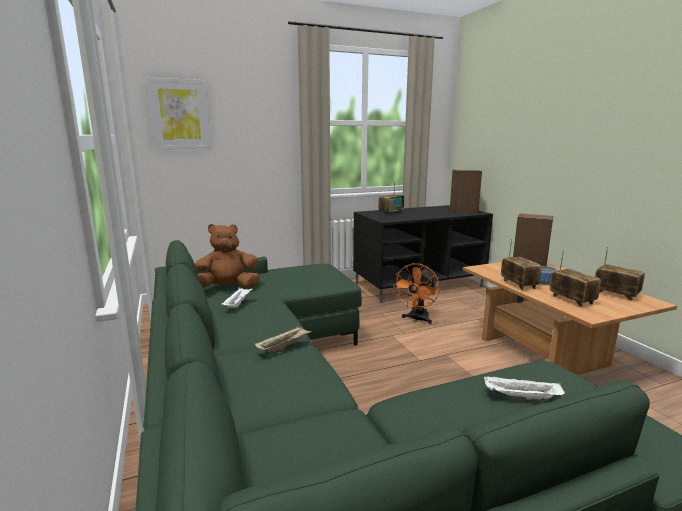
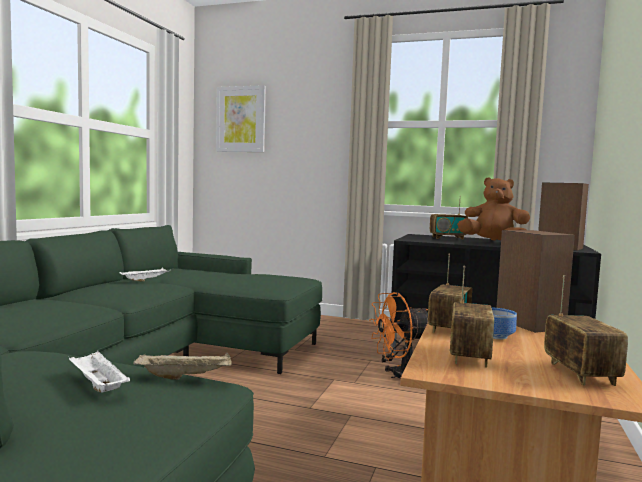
camera: 40 degrees right, 10 degrees down
brown plush toy [195,224,260,288] -> brown plush toy moved to [457,177,530,241]
beige tray [255,325,312,353] -> beige tray moved to [133,352,232,380]

